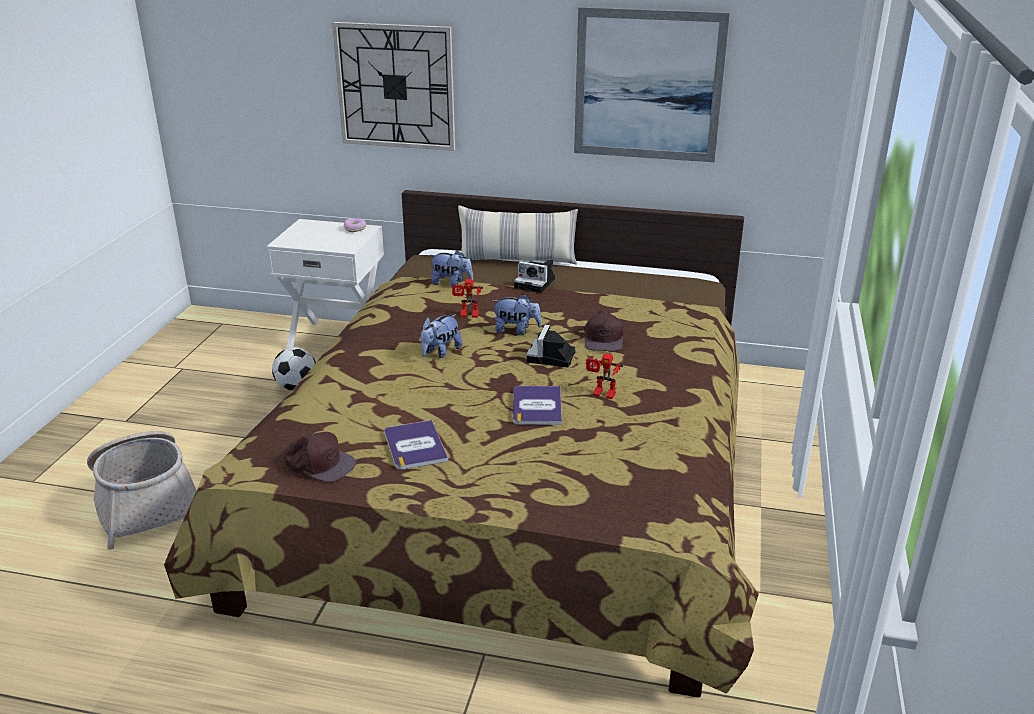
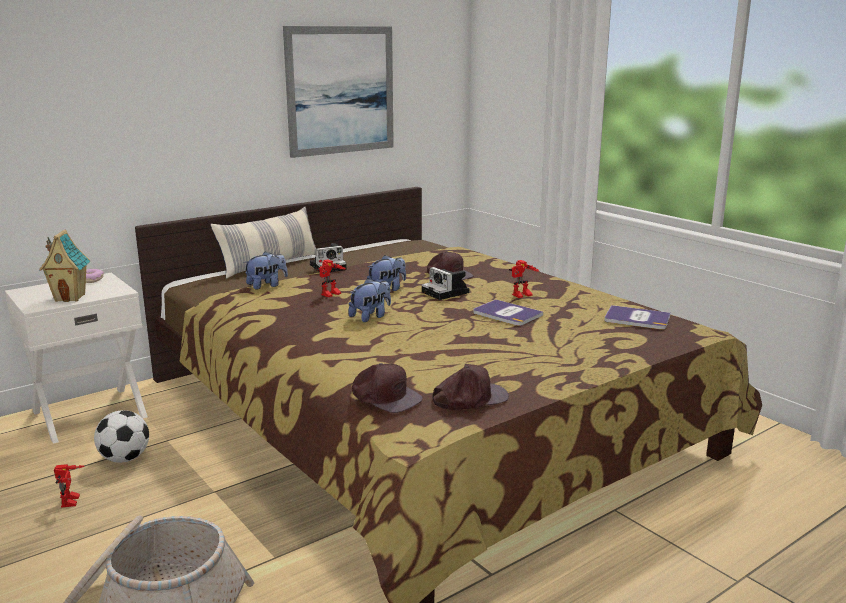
camera: 50 degrees left, 10 degrees down
wall clock [332,22,455,151] -> none
book [384,420,448,470] -> book moved to [604,305,671,330]
plush toy [421,314,462,358] -> plush toy turned 120 degrees counterclockwise [348,278,391,322]
none -> toy house [39,230,90,302]
none -> toy robot [54,464,85,508]
none -> brown cap [352,363,423,413]

